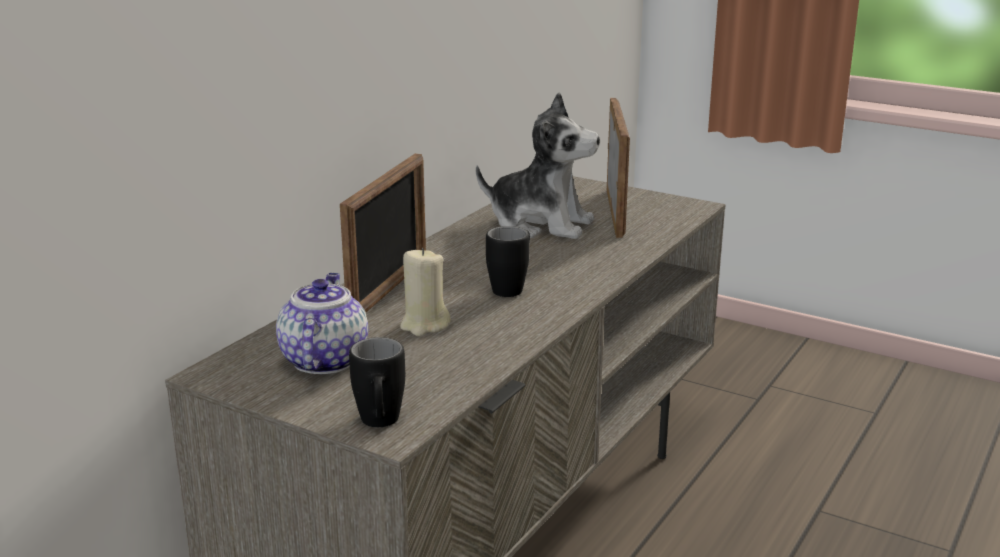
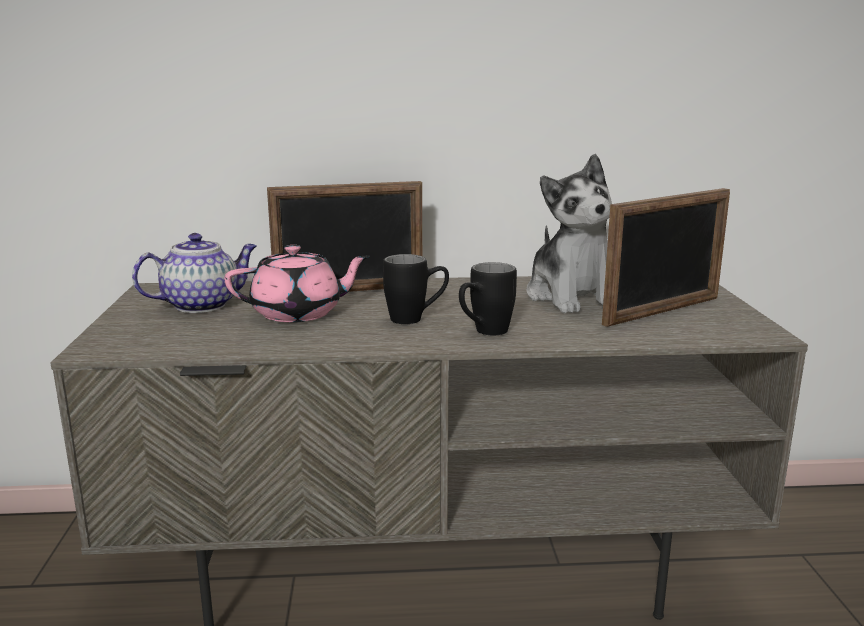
camera: 55 degrees right, 5 degrees down
black mug [349,337,405,427] -> black mug moved to [459,262,517,335]
beige candle [400,248,451,336] -> pink teapot [224,245,370,322]

